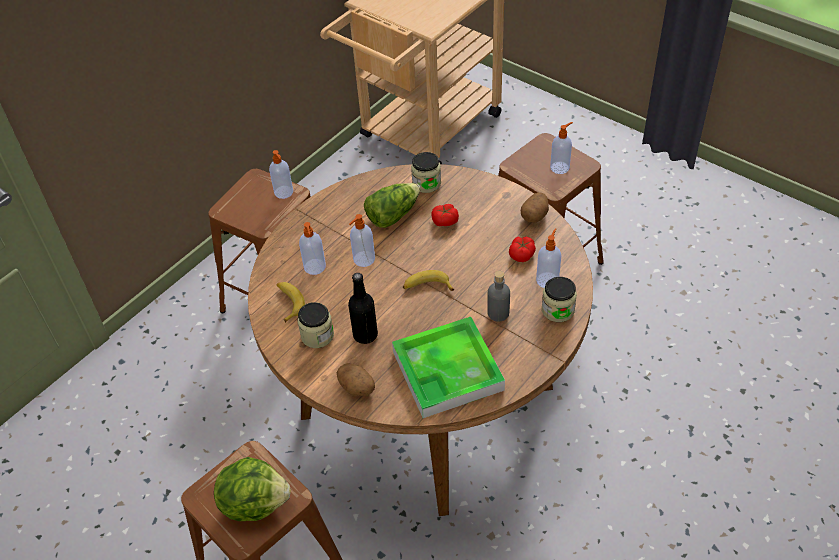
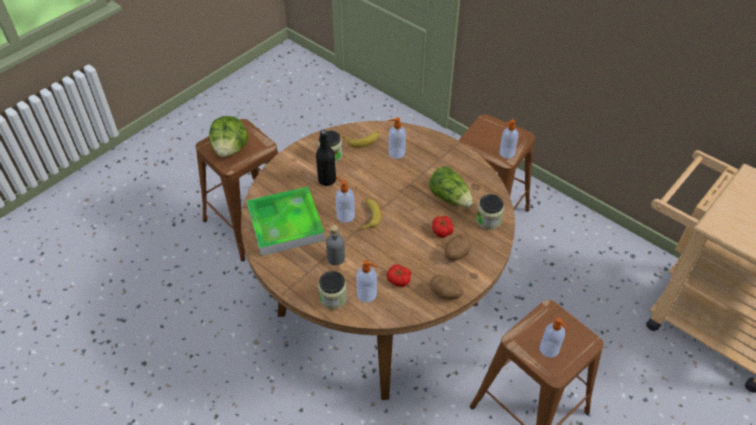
camera: 90 degrees right, 0 degrees up
potato [337,363,375,396] -> potato moved to [445,234,472,261]
soap dispenser [349,214,375,267] -> soap dispenser moved to [336,177,355,223]

